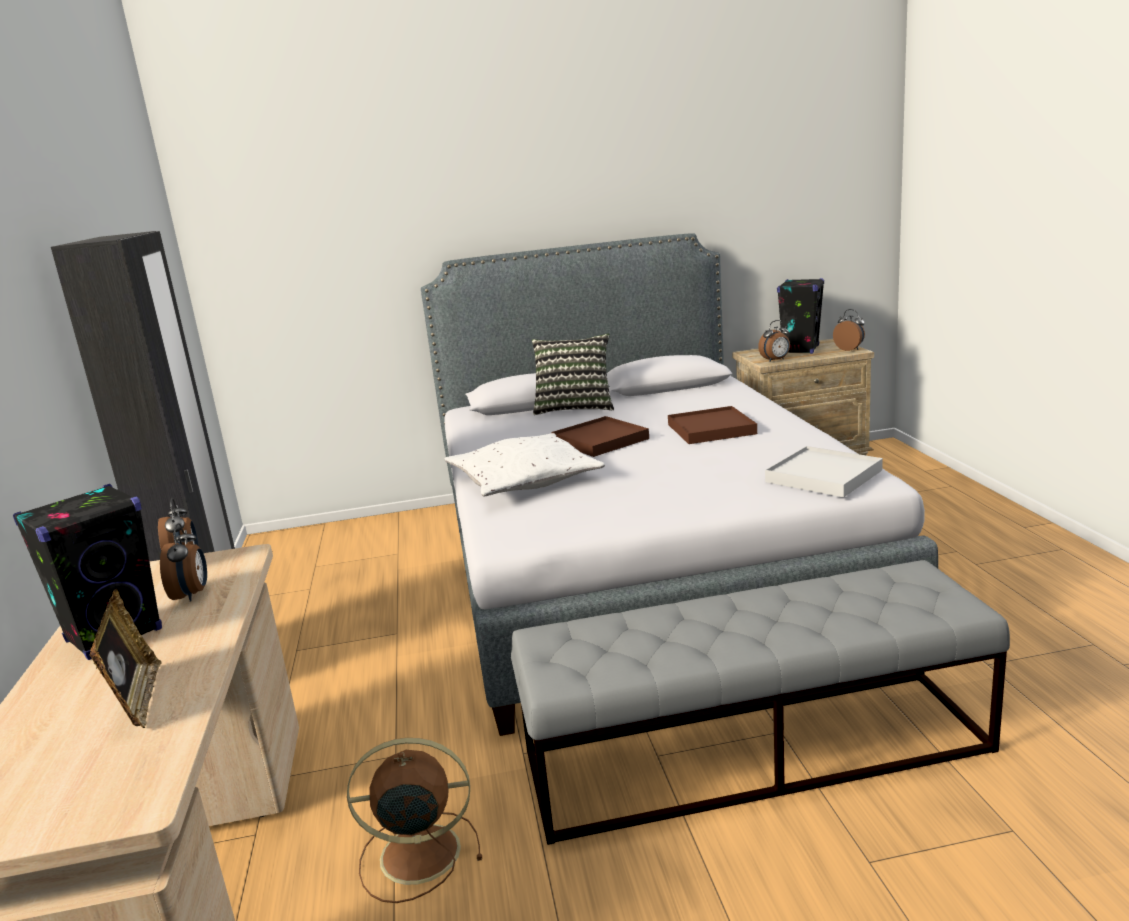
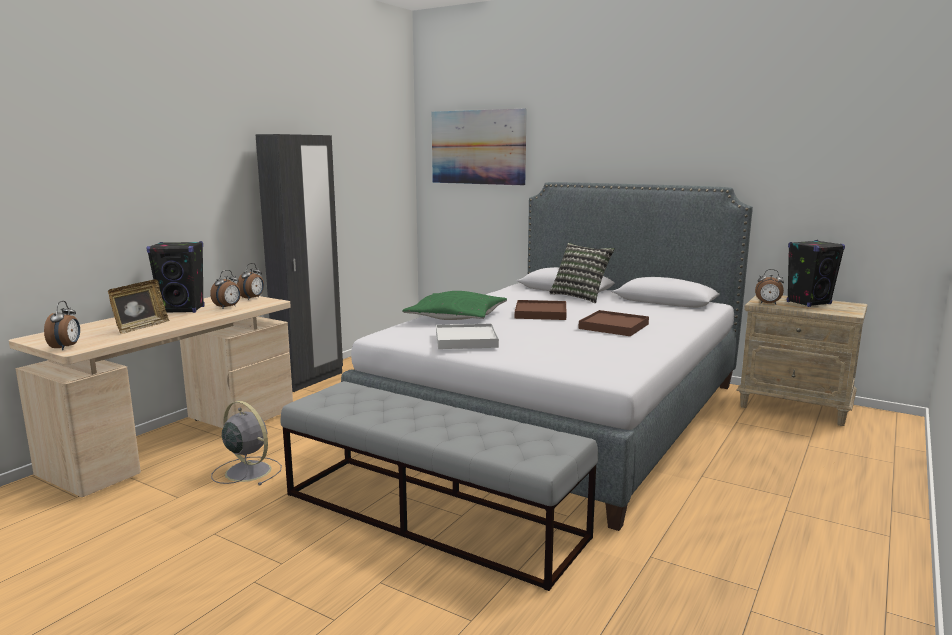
camera: 40 degrees right, 5 degrees down
brown fan [347,738,482,903] -> grey fan [211,401,282,485]
white pillow [445,433,605,496] -> green pillow [402,291,507,320]
white tray [765,446,883,498] -> white tray moved to [436,324,499,349]
alarm clock [833,309,865,351] -> alarm clock moved to [44,301,80,350]
none -> picture [432,109,527,185]

